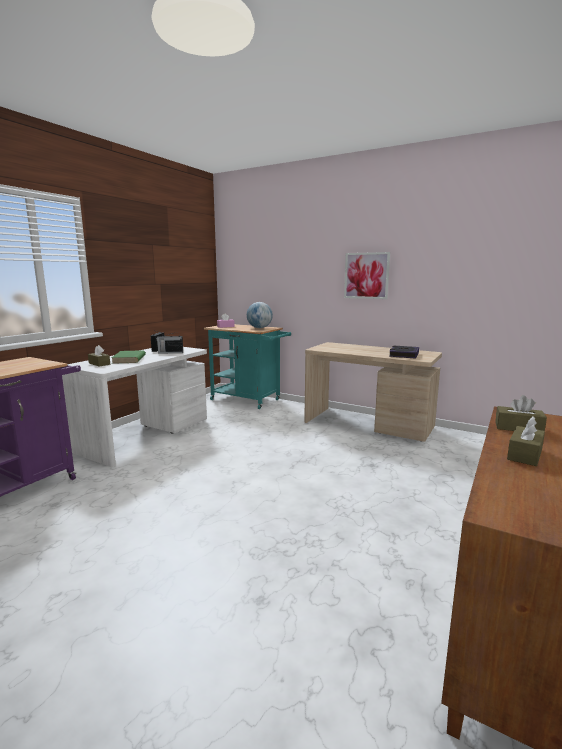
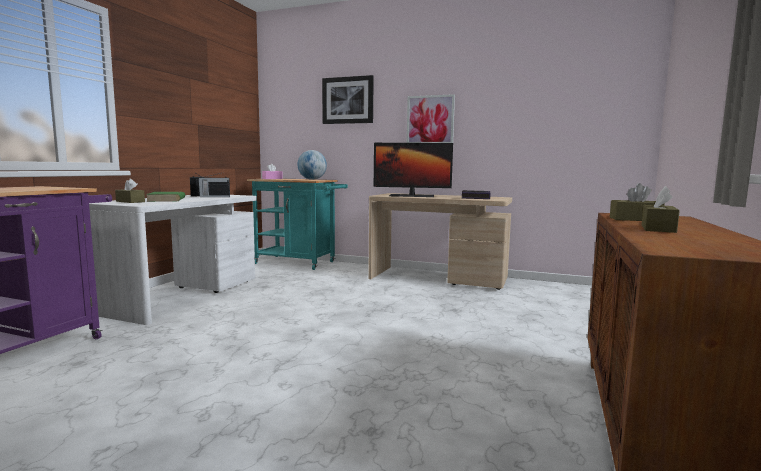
camera: 10 degrees left, 5 degrees down
none -> picture [322,75,374,124]
none -> monitor [374,143,453,197]

